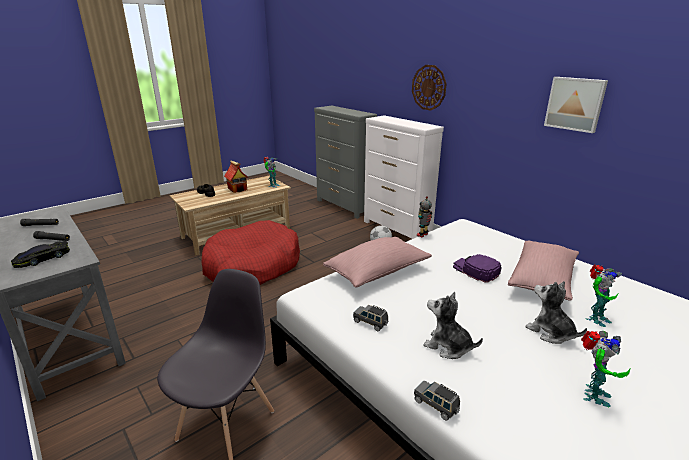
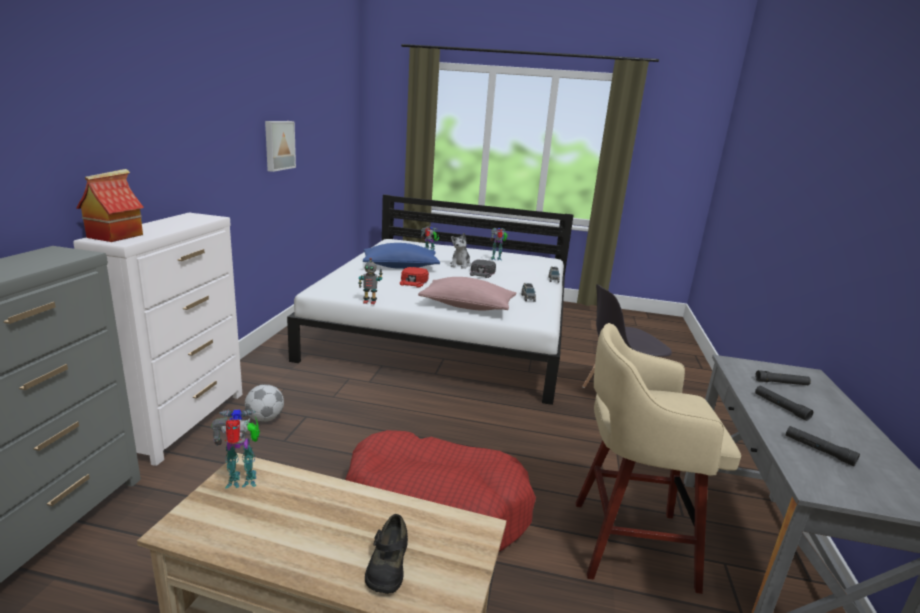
camera: 130 degrees left, 5 degrees down
black toy car [11,241,70,268] -> black flashlight [755,370,811,385]
toy house [224,161,248,193] -> toy house moved to [76,169,144,242]
wall clock [412,65,447,110] -> none
plush toy [423,292,483,359] -> none
purple cap [453,254,502,283] -> red cap [400,267,429,288]
pink pillow [508,241,579,300] -> blue pillow [363,243,440,269]
none -> black cap [470,259,496,278]
none -> beige stool [576,323,741,594]

